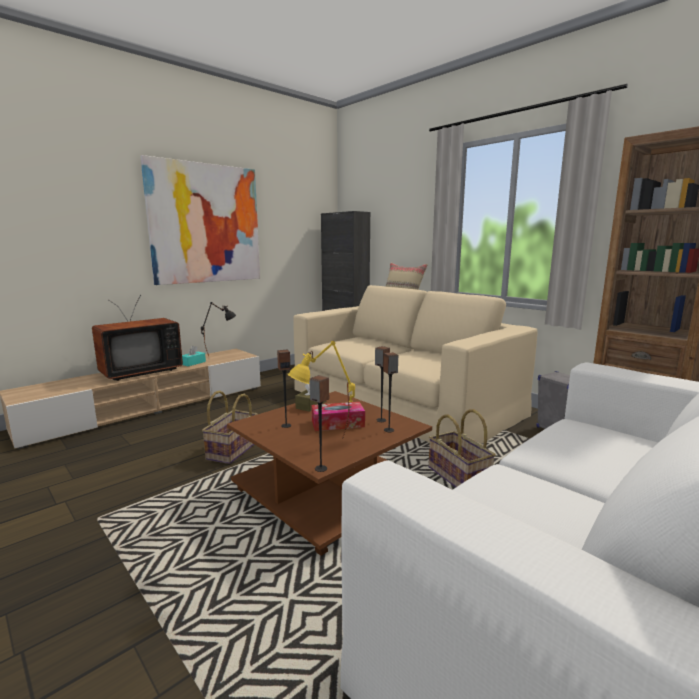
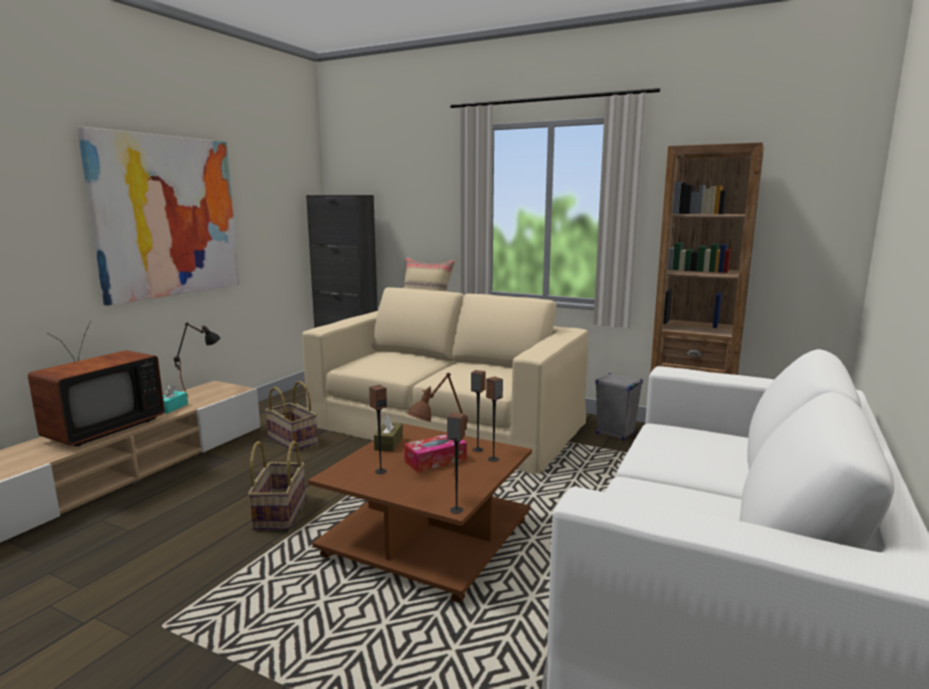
camera: 20 degrees left, 0 degrees up
yellow table lamp [288,341,355,438] -> brown table lamp [407,372,468,476]
basket [429,409,496,487] -> basket moved to [265,381,318,451]

